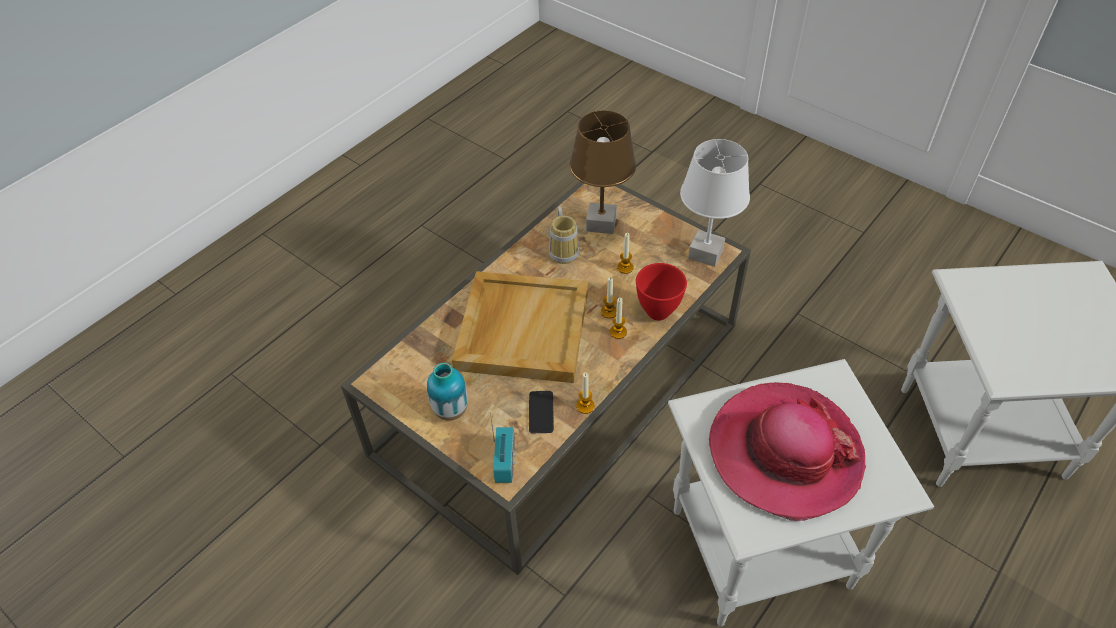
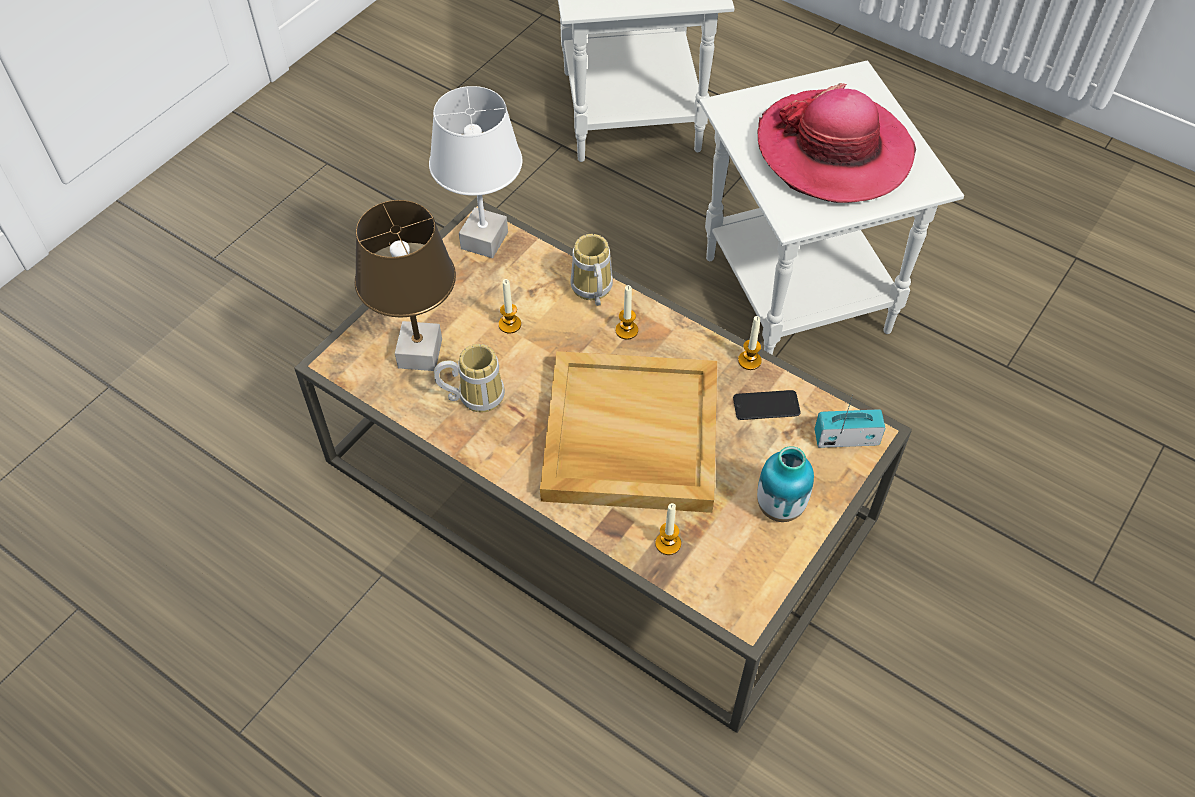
camera: 95 degrees left, 5 degrees up
candle [601,278,617,318] -> candle moved to [655,503,681,555]
red bowl [636,263,687,321] -> mug [570,234,613,306]

